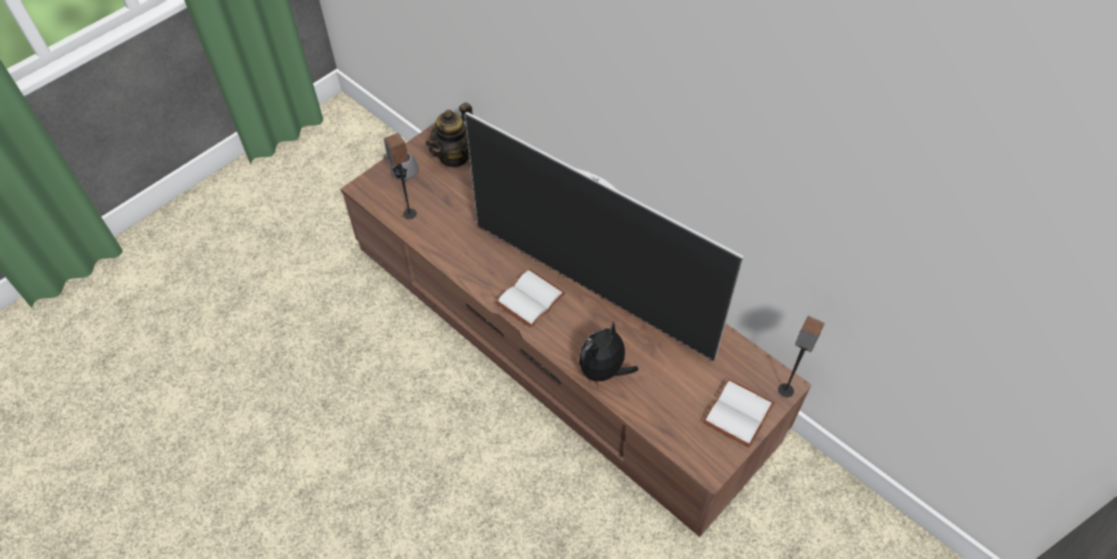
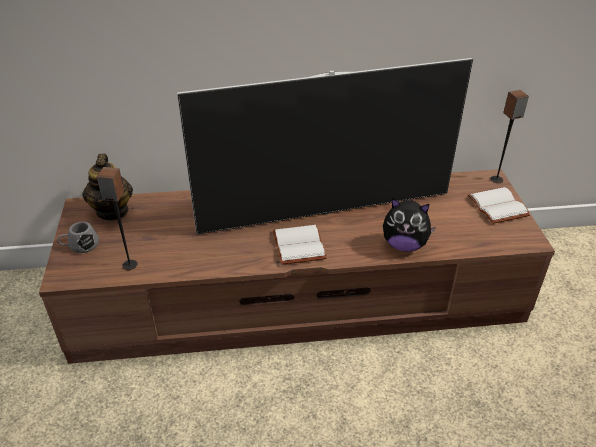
camera: 50 degrees left, 15 degrees down
plush toy [579,321,638,387] -> plush toy turned 60 degrees counterclockwise [383,198,436,252]

